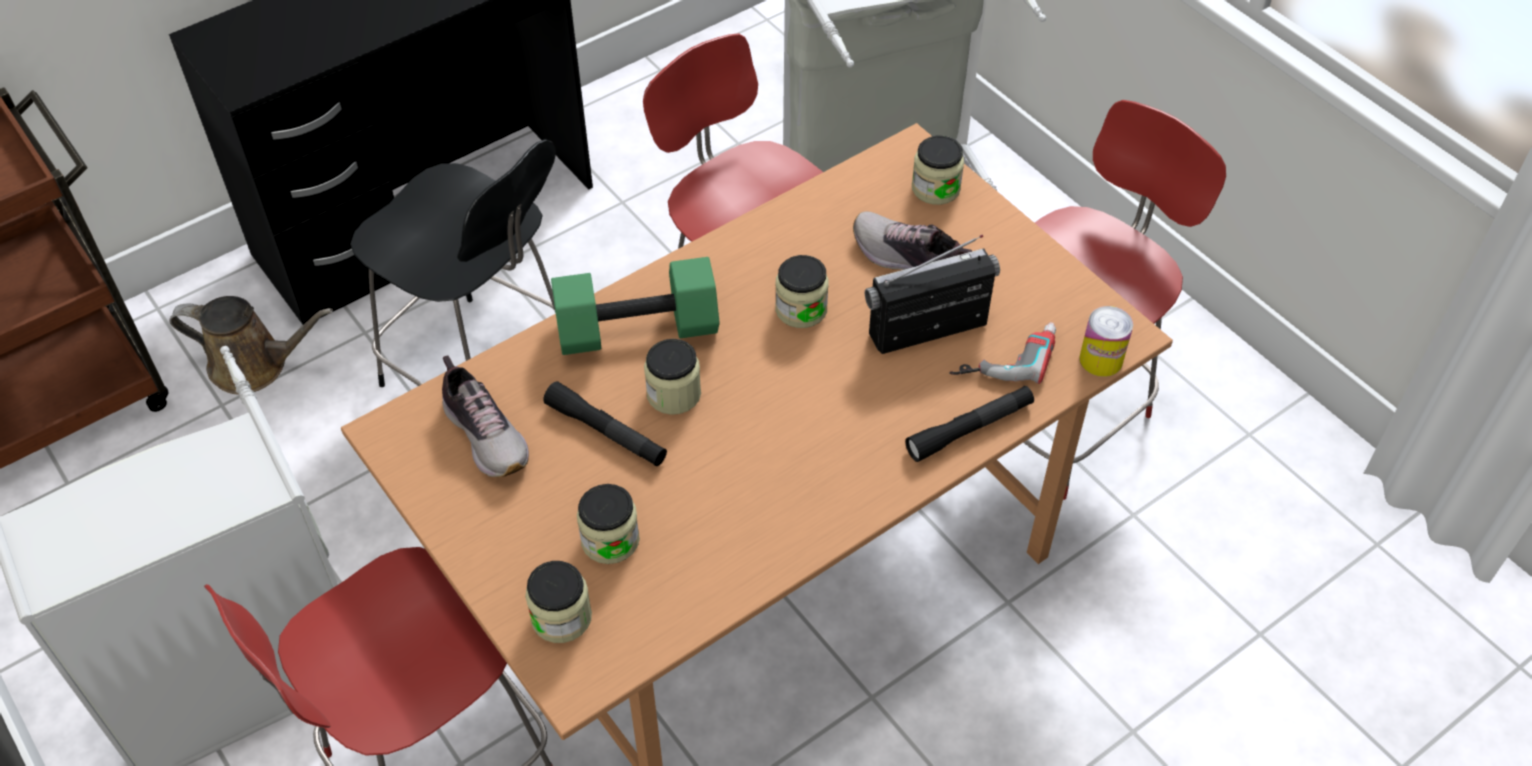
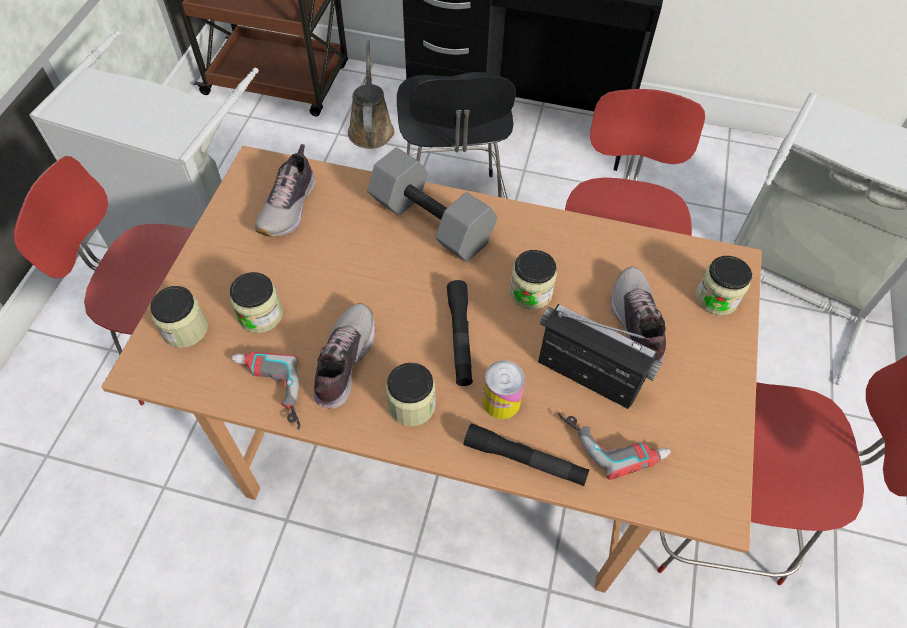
camera: 50 degrees right, 5 degrees up
brown watering can [169,296,333,395] -> brown watering can turned 150 degrees counterclockwise [348,40,394,149]
black flashlight [543,381,667,466] -> black flashlight moved to [447,280,473,386]
green dumbbell [551,257,720,355] -> grey dumbbell [367,147,497,262]
jar [644,339,701,415] -> jar moved to [386,363,436,426]
can [1079,306,1133,377] -> can moved to [483,360,525,419]
none -> power drill [231,352,300,430]
none -> shoe [314,303,376,409]

